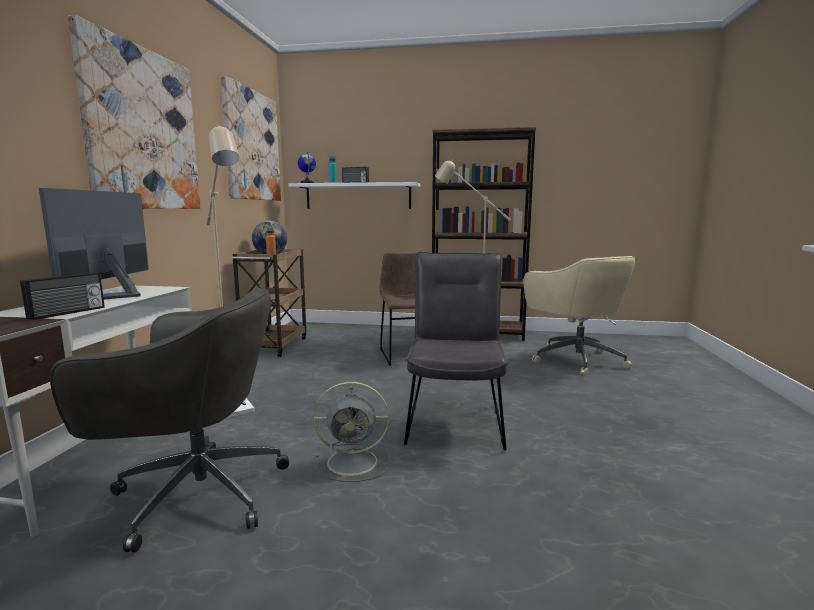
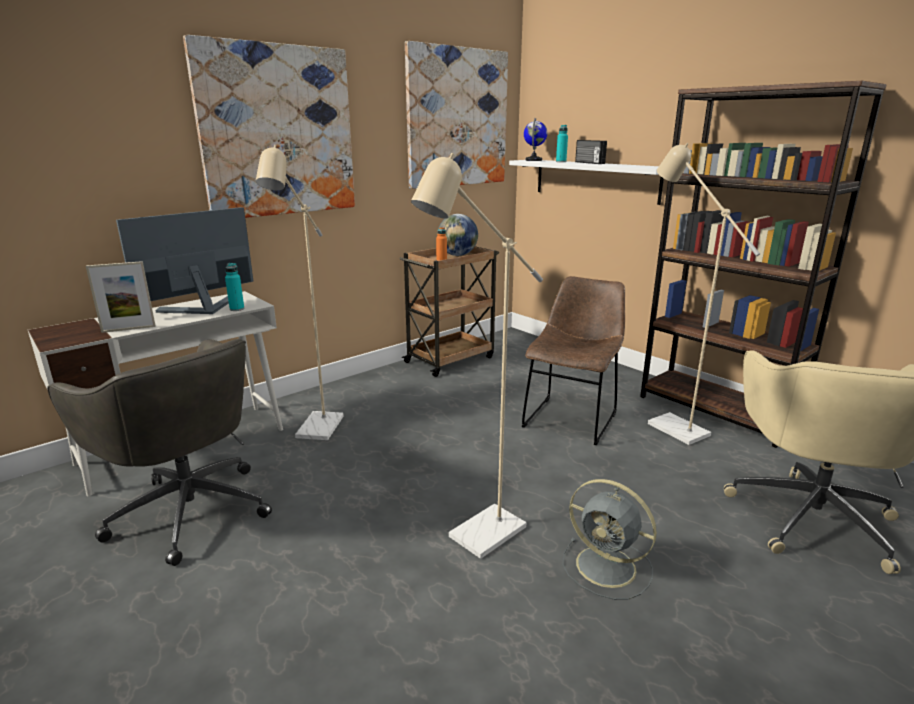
camera: 40 degrees right, 10 degrees up
radio [20,273,105,320] -> picture frame [86,261,156,333]
grey fan [313,382,390,482] -> grey fan moved to [563,479,657,600]
grey chair [404,252,508,450] -> beige floor lamp [411,153,543,559]
none -> turquoise bottle [225,263,244,311]

